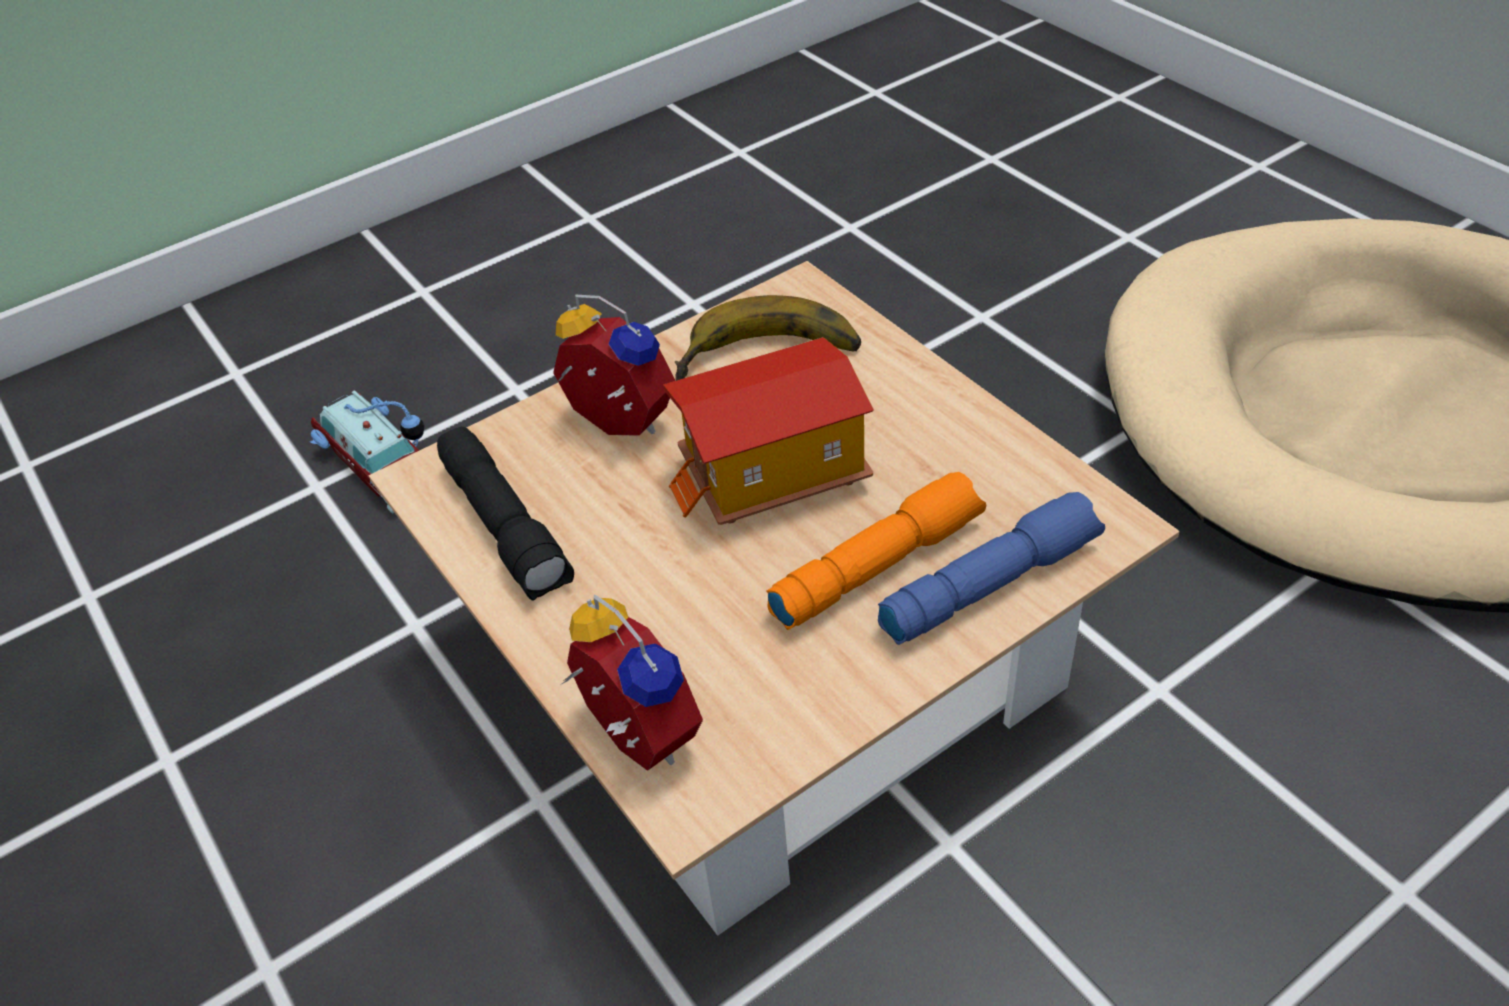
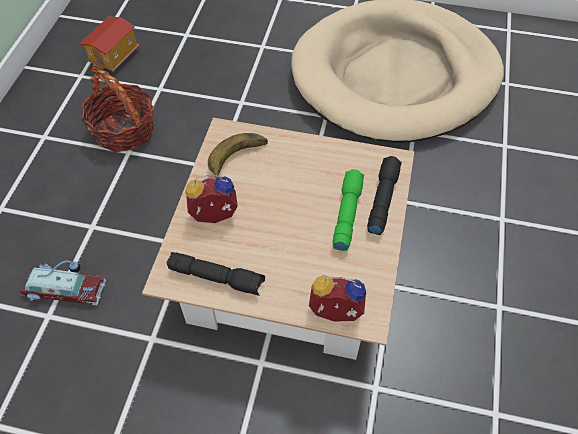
camera: 45 degrees left, 10 degrees up
toy house [663,337,874,525] -> toy house moved to [79,17,140,72]
orange flashlight [766,472,986,630] -> green flashlight [333,169,364,251]
blue flashlight [878,492,1105,645] -> black flashlight [367,156,402,235]
none -> basket [81,70,154,152]

